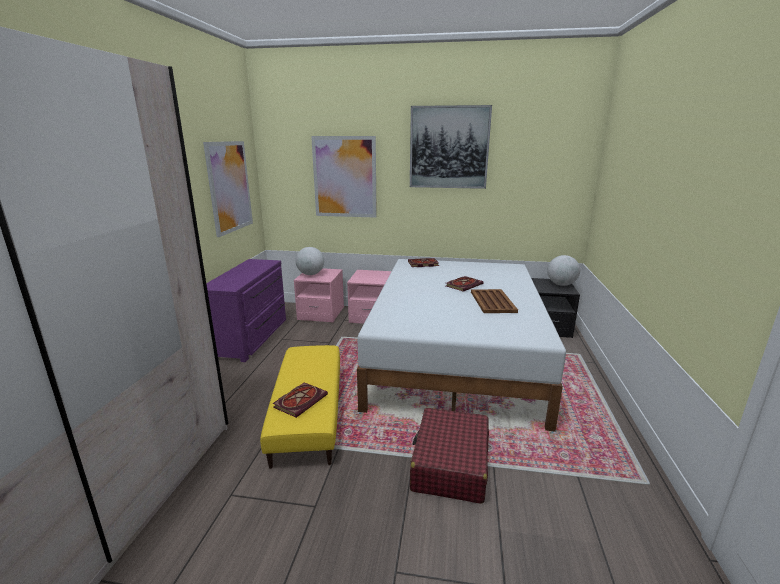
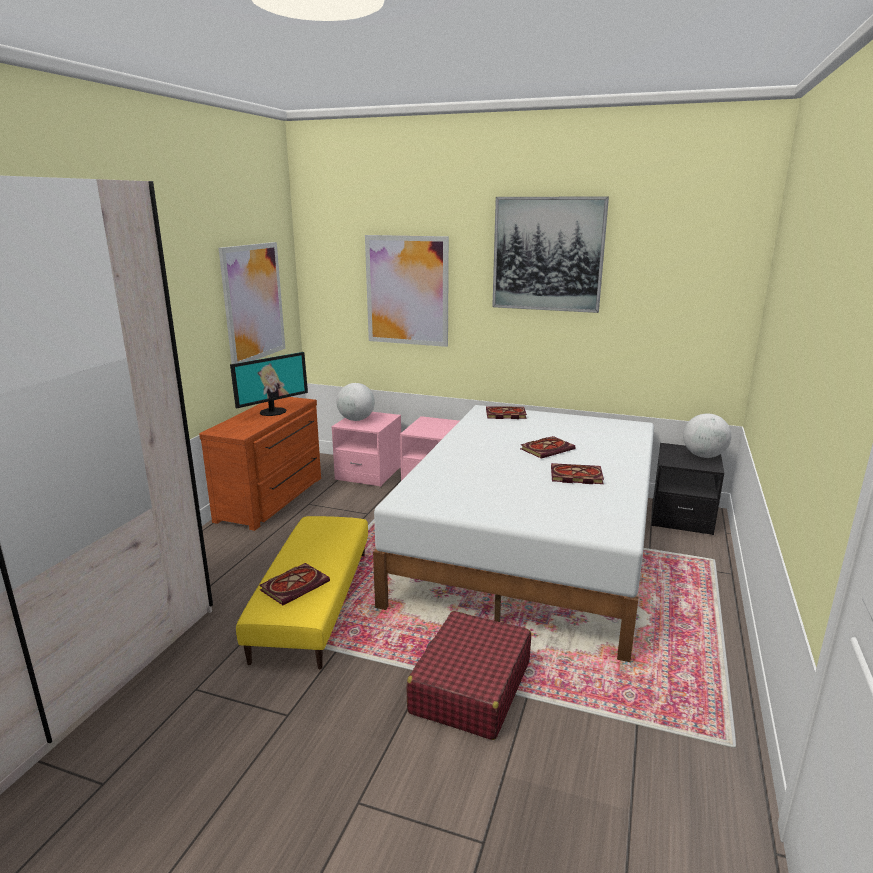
camera: 10 degrees right, 0 degrees up
purple dresser [206,259,286,362] -> brown dresser [199,397,321,531]
brown tray [471,289,518,313] -> book [551,463,604,484]
none -> monitor [230,352,308,416]

